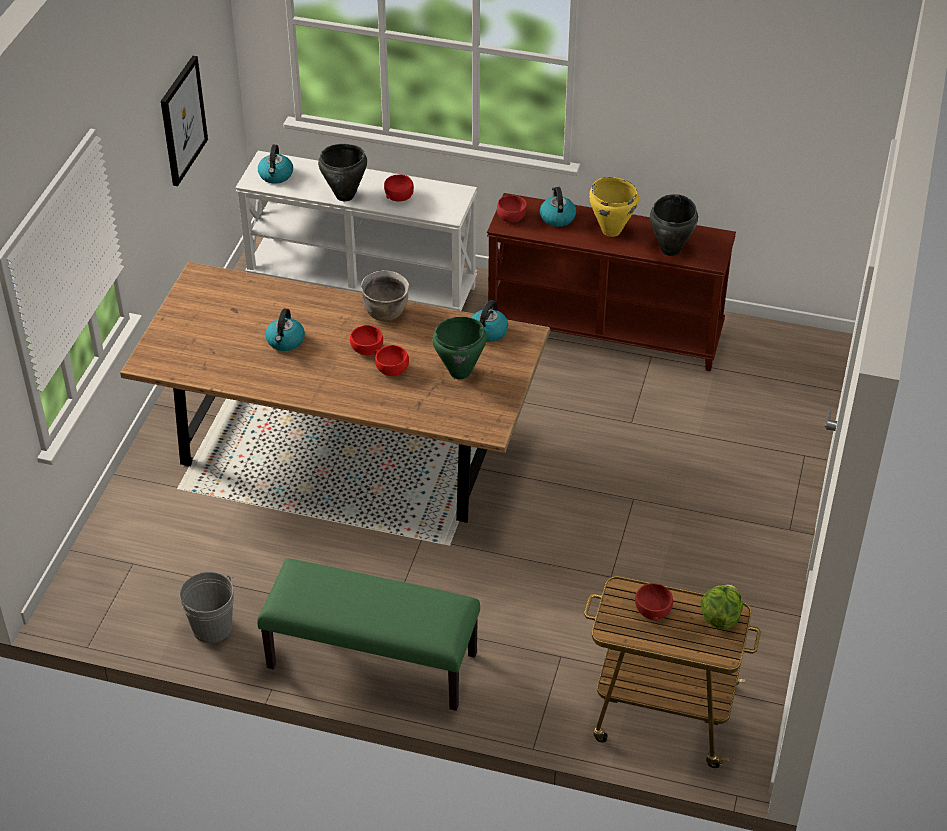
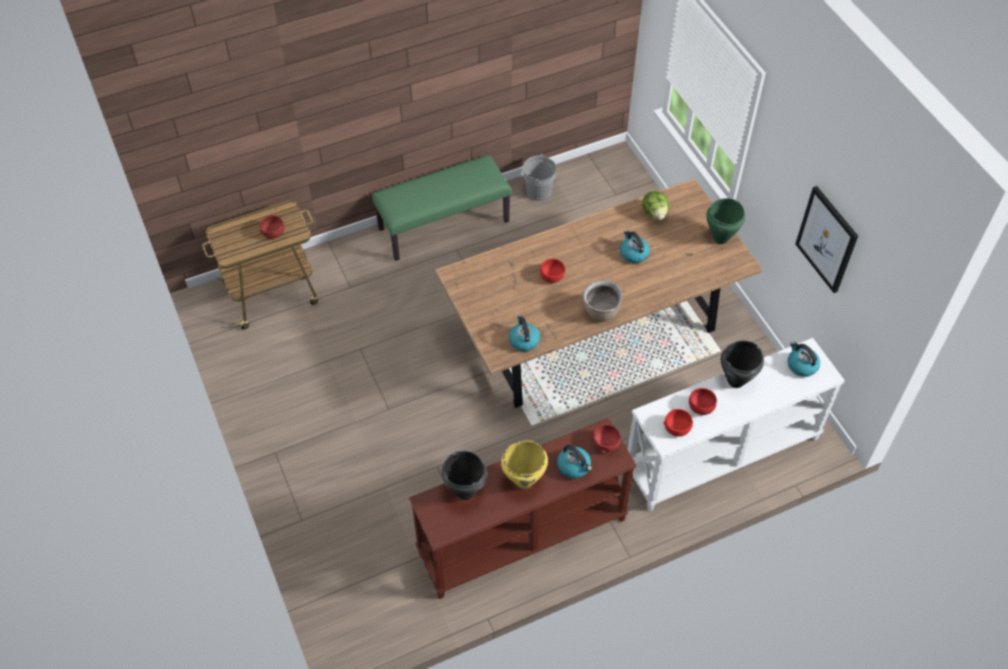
camera: 140 degrees right, 10 degrees up
red bowl [350,325,383,355] -> red bowl moved to [663,409,693,437]
green cooking pot [432,317,487,379] -> green cooking pot moved to [706,198,745,244]
lettuce [701,584,743,629] -> lettuce moved to [642,191,669,220]

